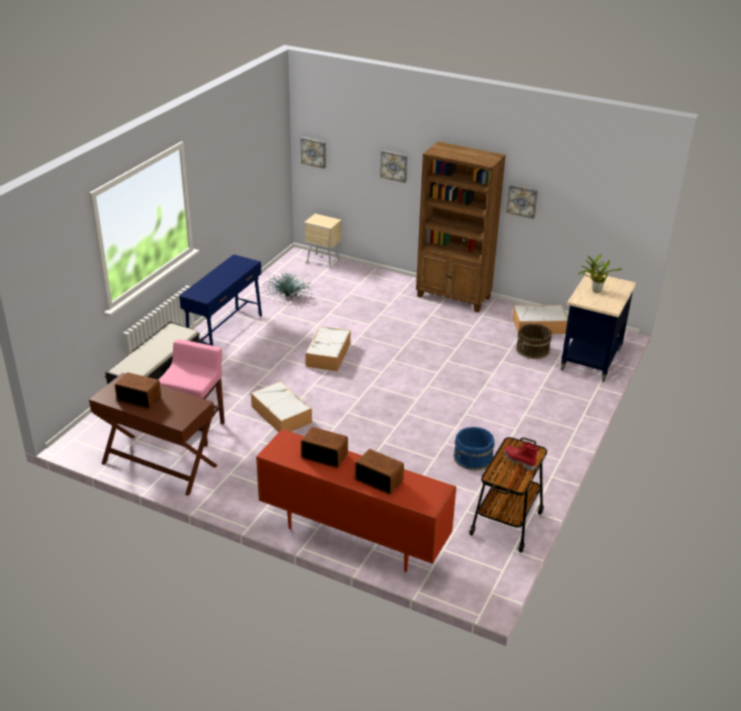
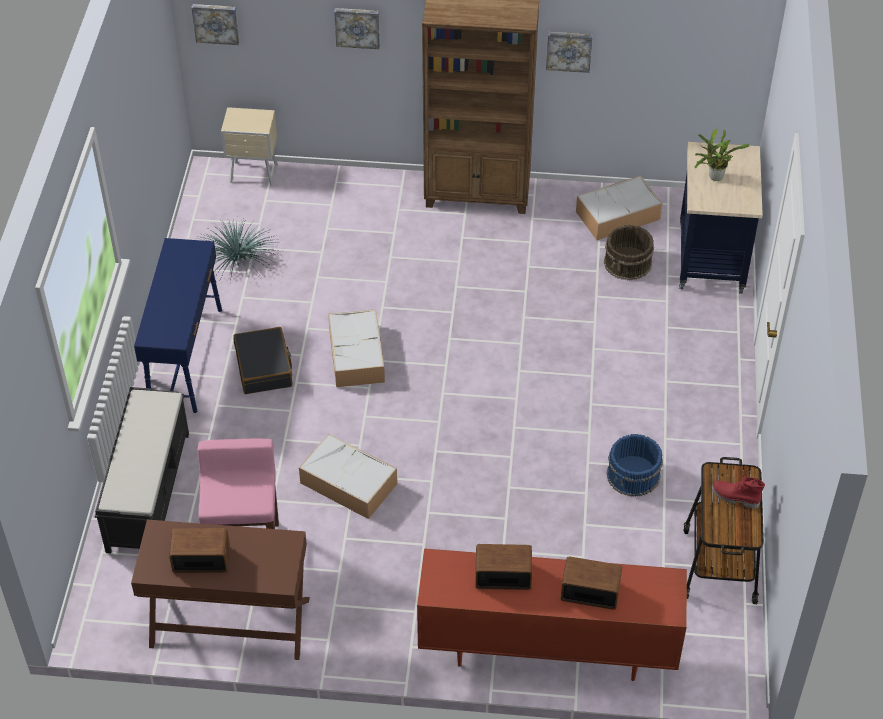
camera: 20 degrees left, 15 degrees up
none -> black suitcase [233,327,292,394]

